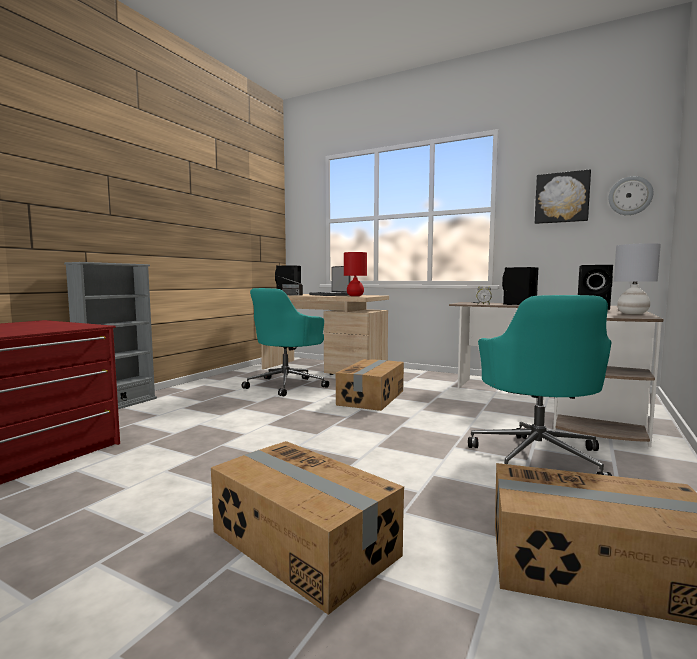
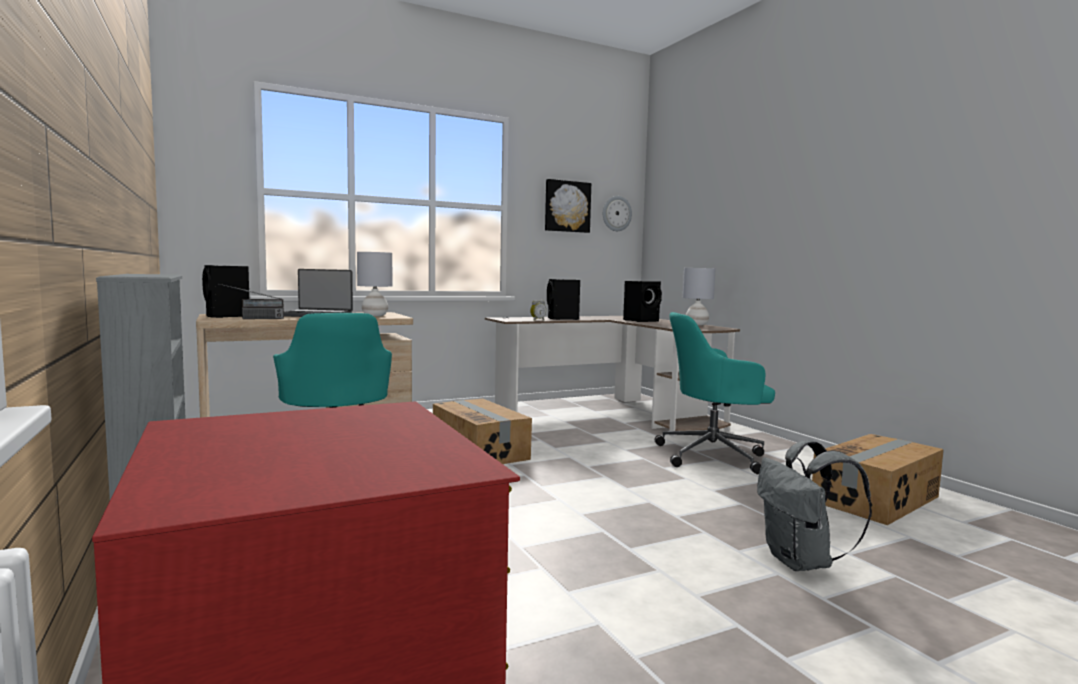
camera: 55 degrees left, 0 degrees up
cardboard box [211,441,404,615] -> grey backpack [757,440,872,571]
red table lamp [344,252,367,296] -> grey table lamp [357,252,392,317]
turquoise office chair [468,295,612,476] -> turquoise office chair turned 135 degrees clockwise [655,312,775,474]

